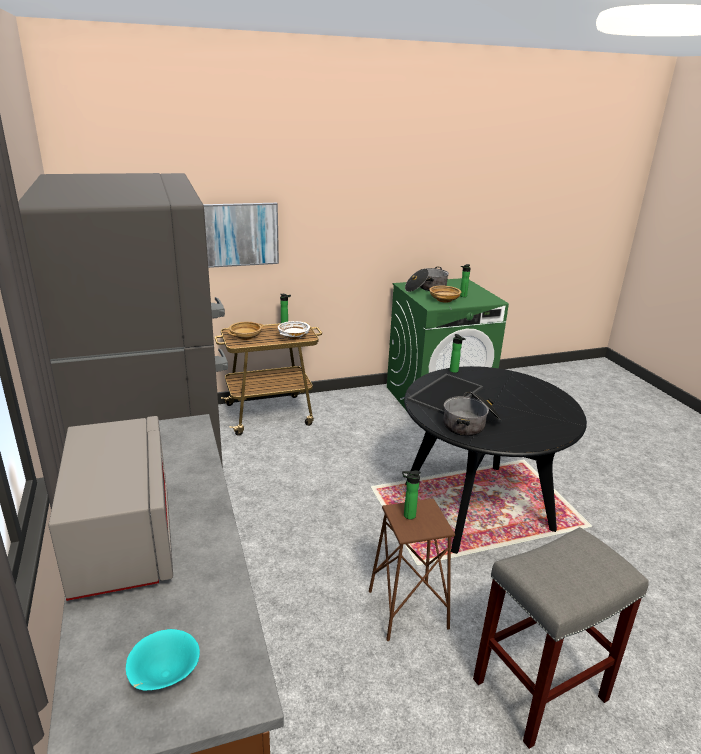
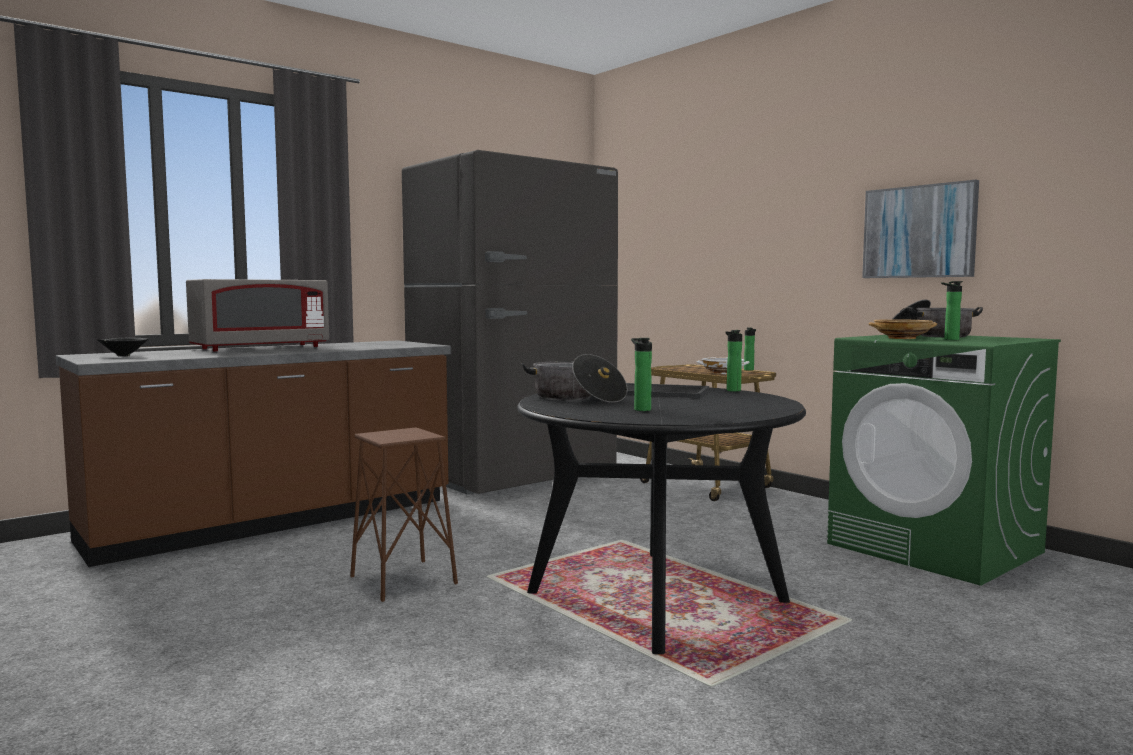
camera: 70 degrees right, 20 degrees down
turquoise bowl [126,629,200,691] -> black bowl [97,338,148,357]
picture [203,203,279,268] -> picture moved to [862,180,979,278]
beige bowl [227,322,263,340] -> none
bottle [402,470,421,519] -> bottle moved to [631,338,652,411]
grey stool [473,527,649,749] -> none

